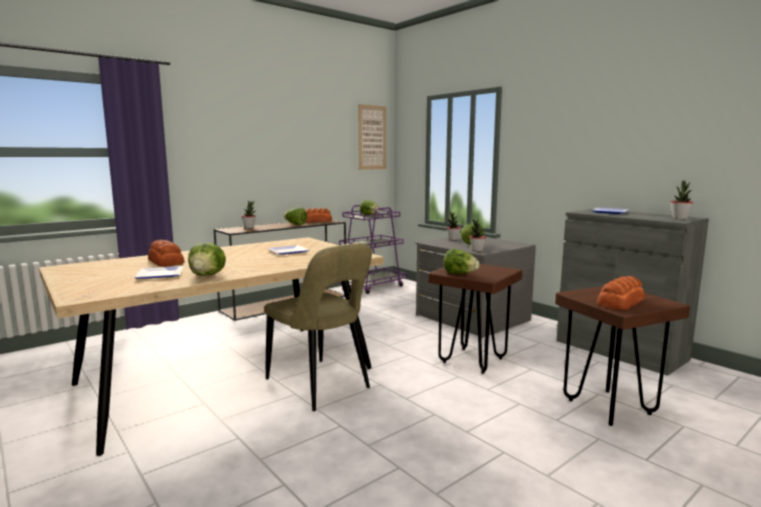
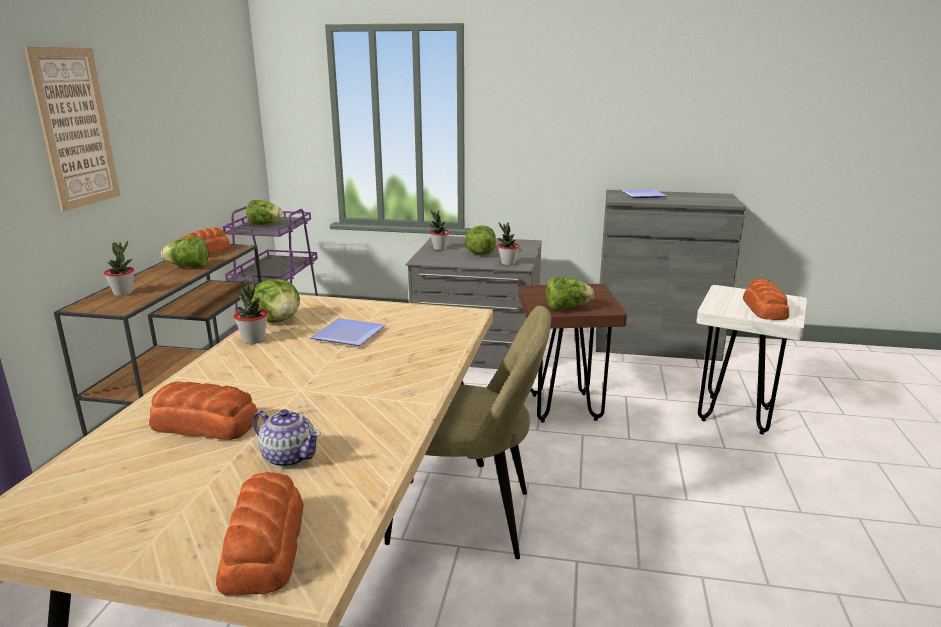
camera: 40 degrees left, 10 degrees up
plate [134,266,184,279] -> teapot [253,409,321,467]
lettuce [188,242,226,276] -> lettuce moved to [252,279,300,323]
picture [358,104,386,170] -> picture moved to [24,46,120,212]
brown stool [555,286,690,426] -> white stool [696,285,807,435]
potted plant [670,180,693,219] -> potted plant moved to [234,281,268,344]
none -> bread [216,472,304,596]

